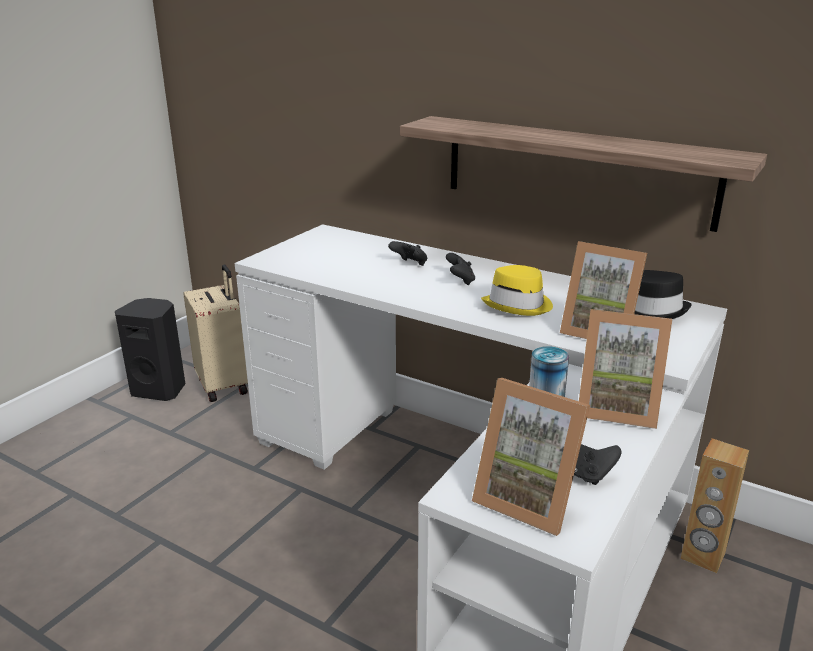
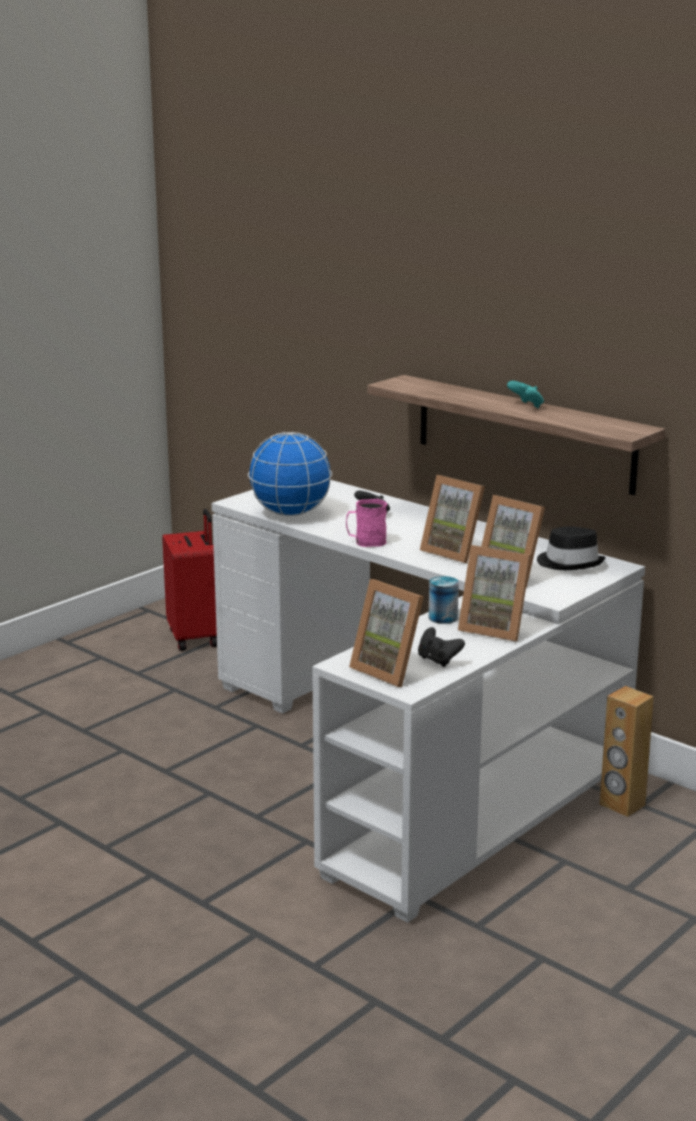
camera: 10 degrees right, 5 degrees down
black speaker [115,298,185,401] -> none
beige suitcase [183,265,248,402] -> red suitcase [162,509,217,651]
black game controller [446,253,475,285] -> none
yellow hat [481,265,553,316] -> picture frame [420,475,485,563]
none -> globe [248,432,332,516]
none -> pink mug [346,499,387,547]
none -> turquoise game controller [507,381,544,408]

